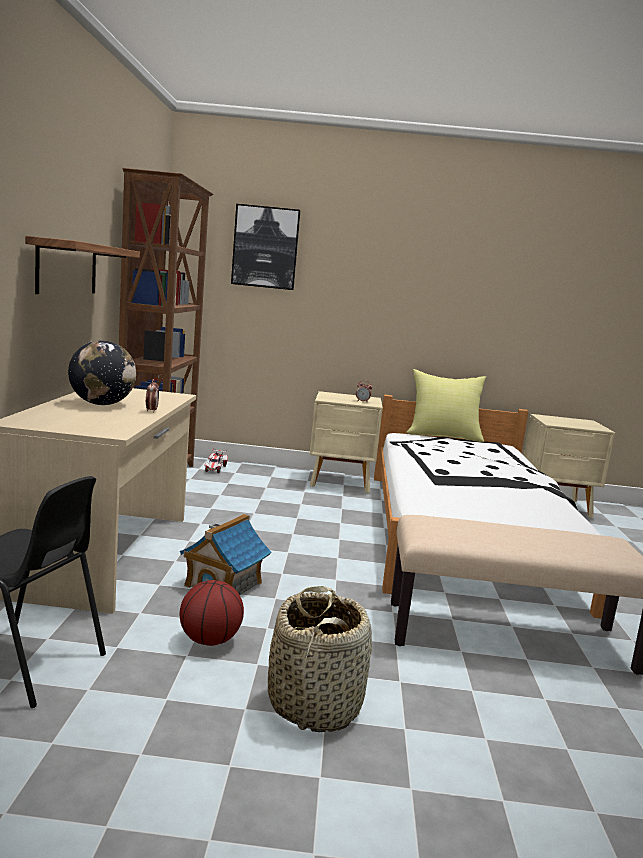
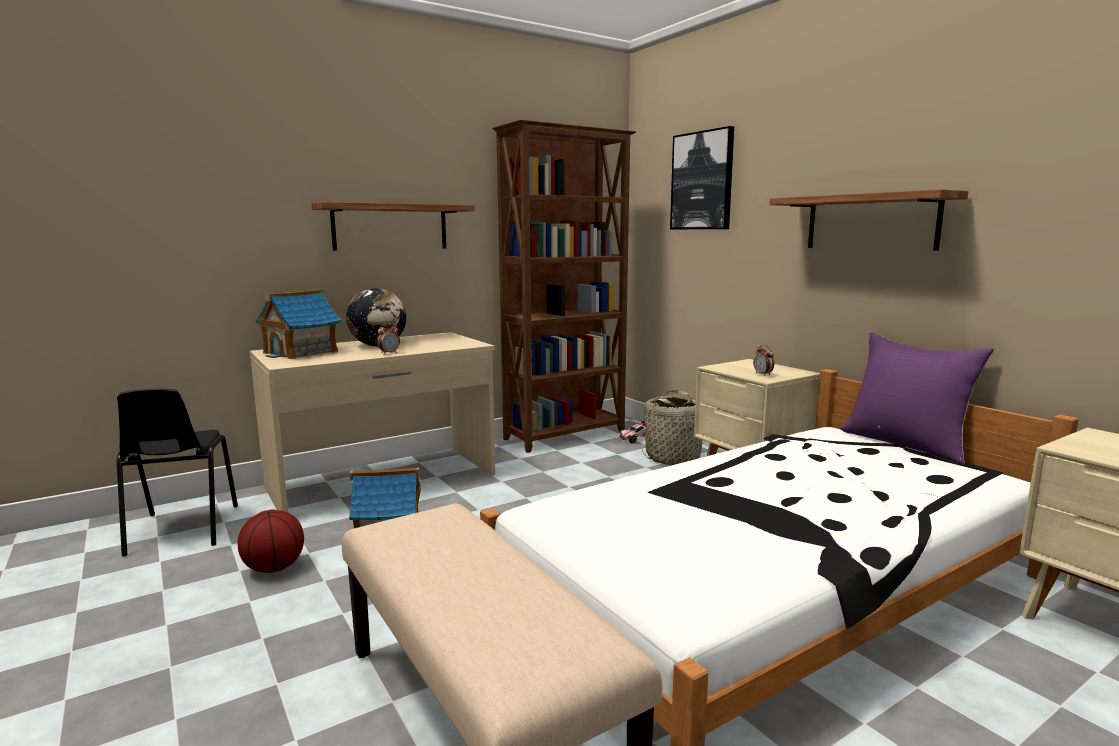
camera: 55 degrees right, 0 degrees up
basket [268,586,372,732] -> basket moved to [641,389,705,465]
yellow pillow [406,369,486,442] -> purple pillow [840,332,994,465]
none -> toy house [255,289,341,359]
none -> shelf [769,189,968,251]

